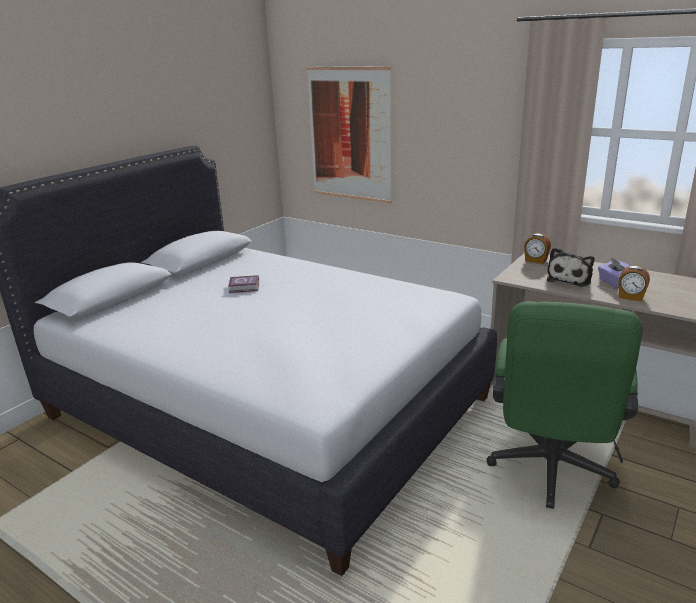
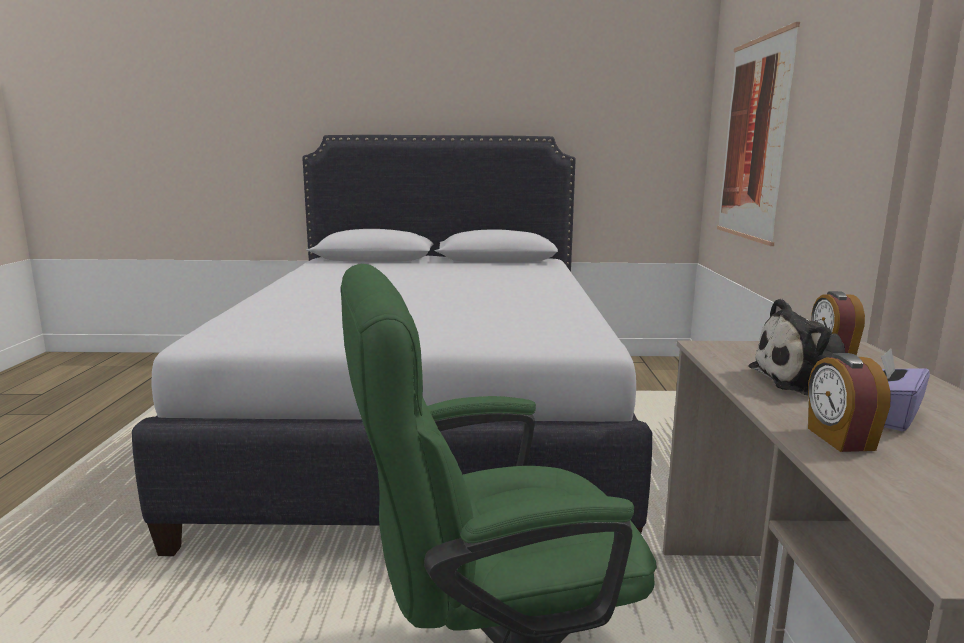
camera: 55 degrees right, 10 degrees down
book [228,275,259,293] -> none

